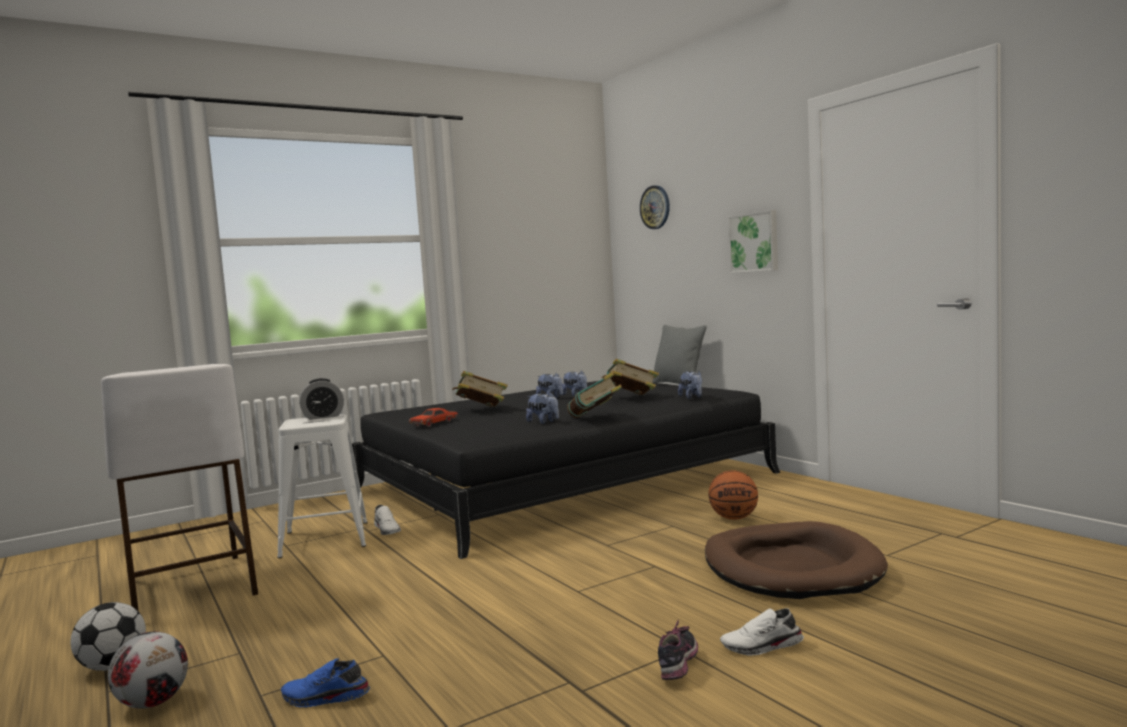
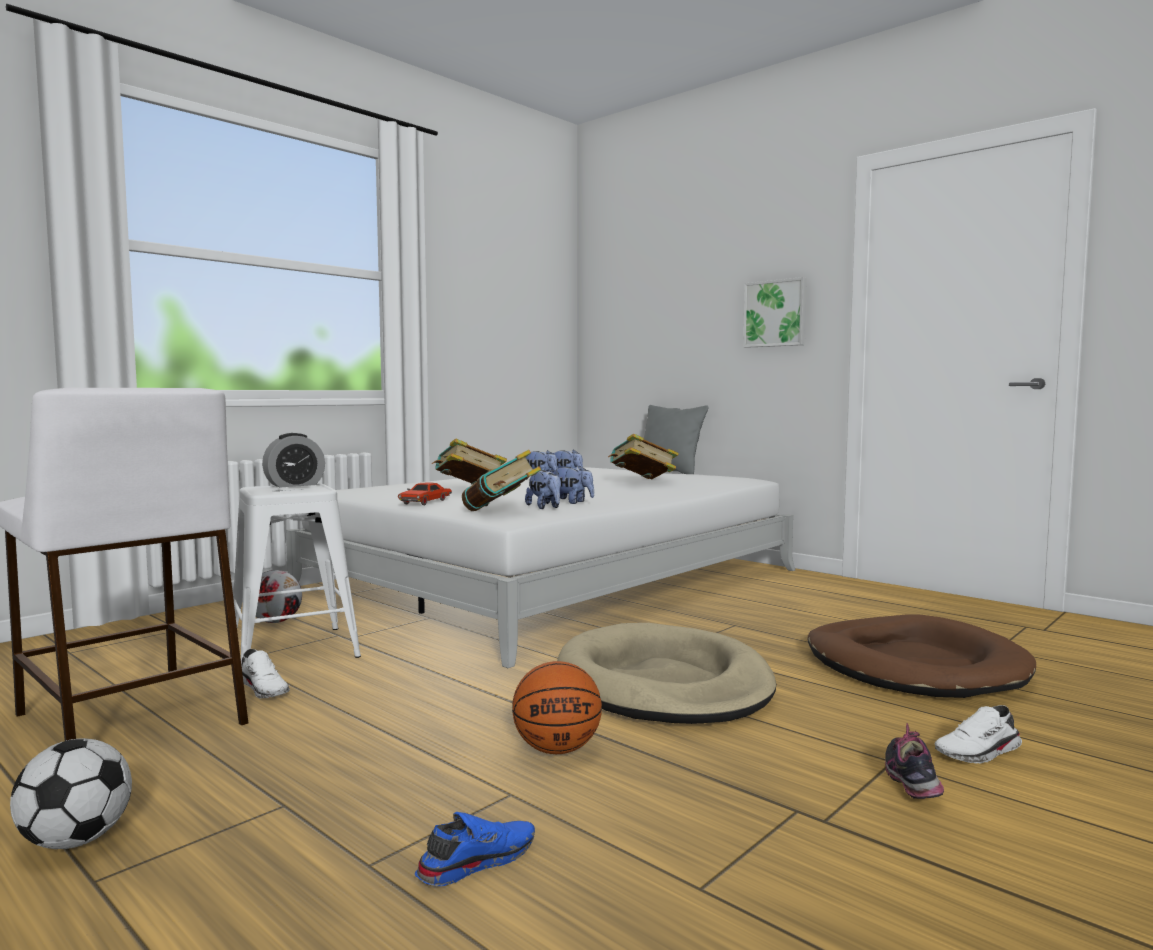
camera: 15 degrees left, 0 degrees up
football [108,632,188,709] -> football moved to [256,570,302,623]
blue shoe [281,658,370,708] -> blue shoe turned 150 degrees clockwise [415,812,535,886]
black bed [352,381,780,559] -> white bed [286,467,795,668]
white shoe [374,505,401,535] -> white shoe moved to [242,649,290,698]
book [567,372,622,418] -> book moved to [462,450,541,511]
wall clock [640,185,670,229] -> none
plush toy [678,371,702,399] -> plush toy moved to [525,469,561,509]
basketball [708,470,758,520] -> basketball moved to [512,661,602,754]
none -> beige dog bed [557,623,776,724]

